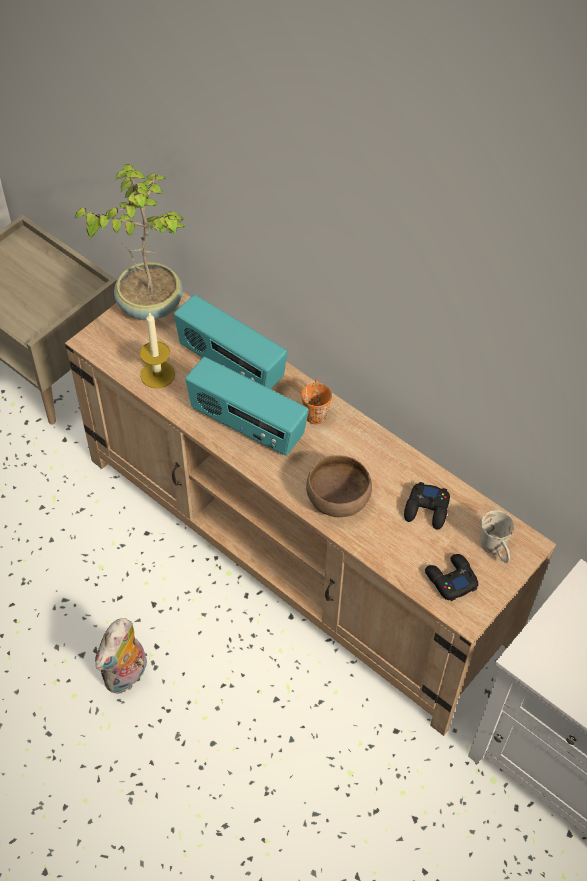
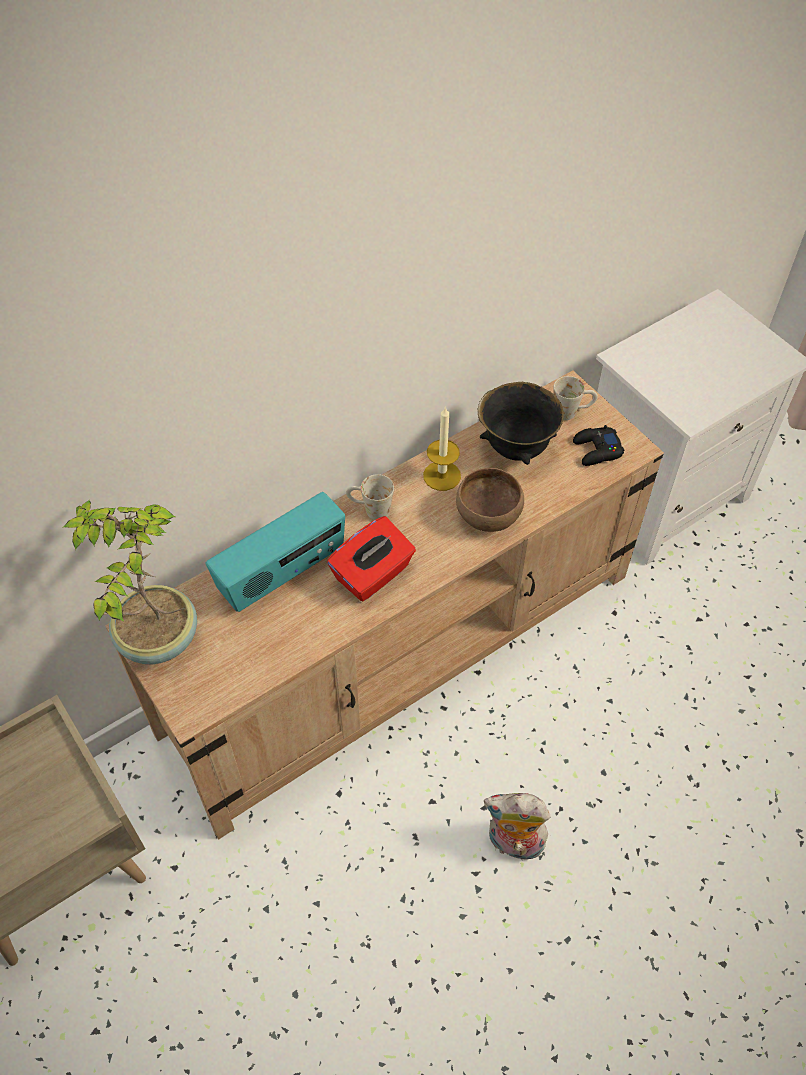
camera: 75 degrees left, 0 degrees up
plush toy [95,618,147,694] -> plush toy turned 150 degrees clockwise [484,793,550,860]
candle [140,312,175,388] -> candle moved to [423,406,461,491]
radio [185,357,309,455] -> red tissue box [327,516,416,601]
orange mug [301,379,332,424] -> white mug [346,474,394,520]
black game controller [404,482,450,530] -> black bowl [478,382,564,465]

